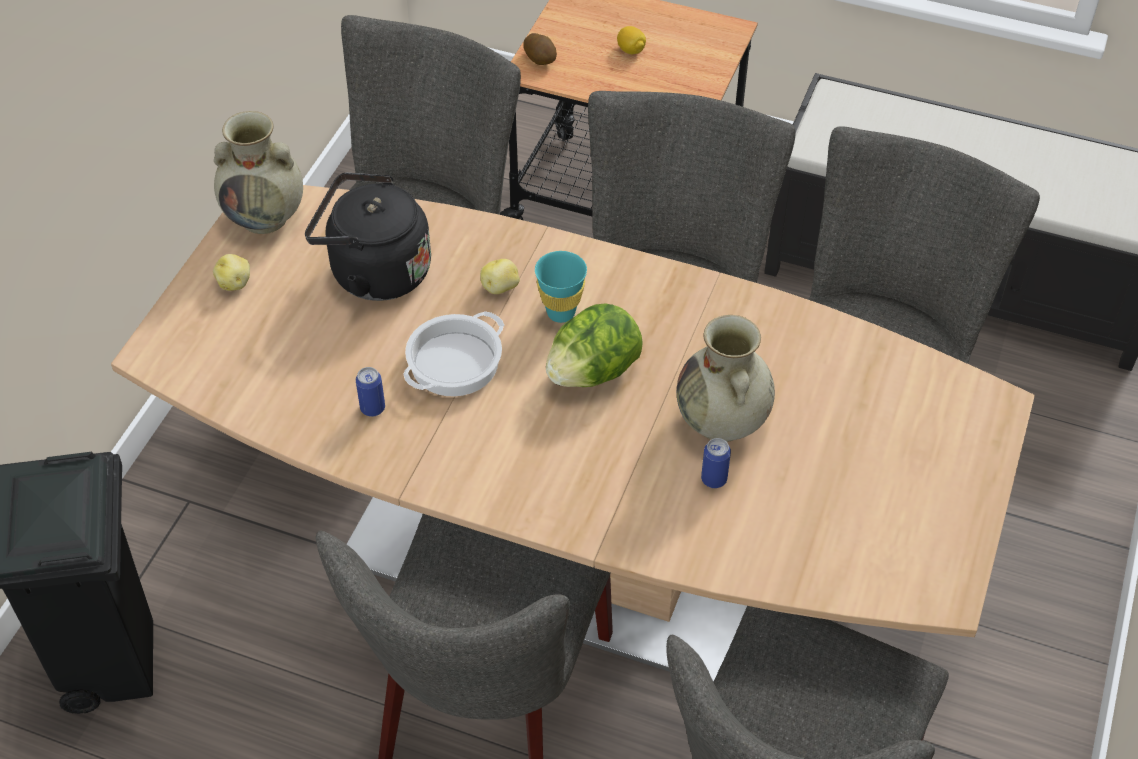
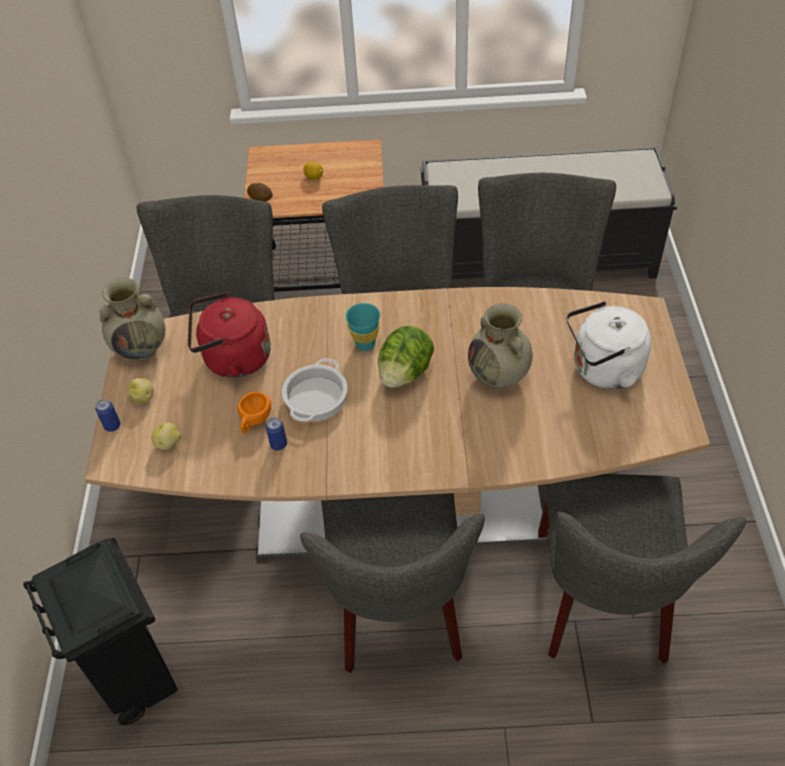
camera: 20 degrees left, 0 degrees up
black kettle [305,173,431,301] -> red kettle [188,292,271,378]
potato [480,259,520,294] -> potato moved to [151,423,181,450]
can [701,438,731,488] -> can moved to [95,399,121,432]
none -> orange cup [237,392,271,434]
none -> white kettle [566,301,651,389]

